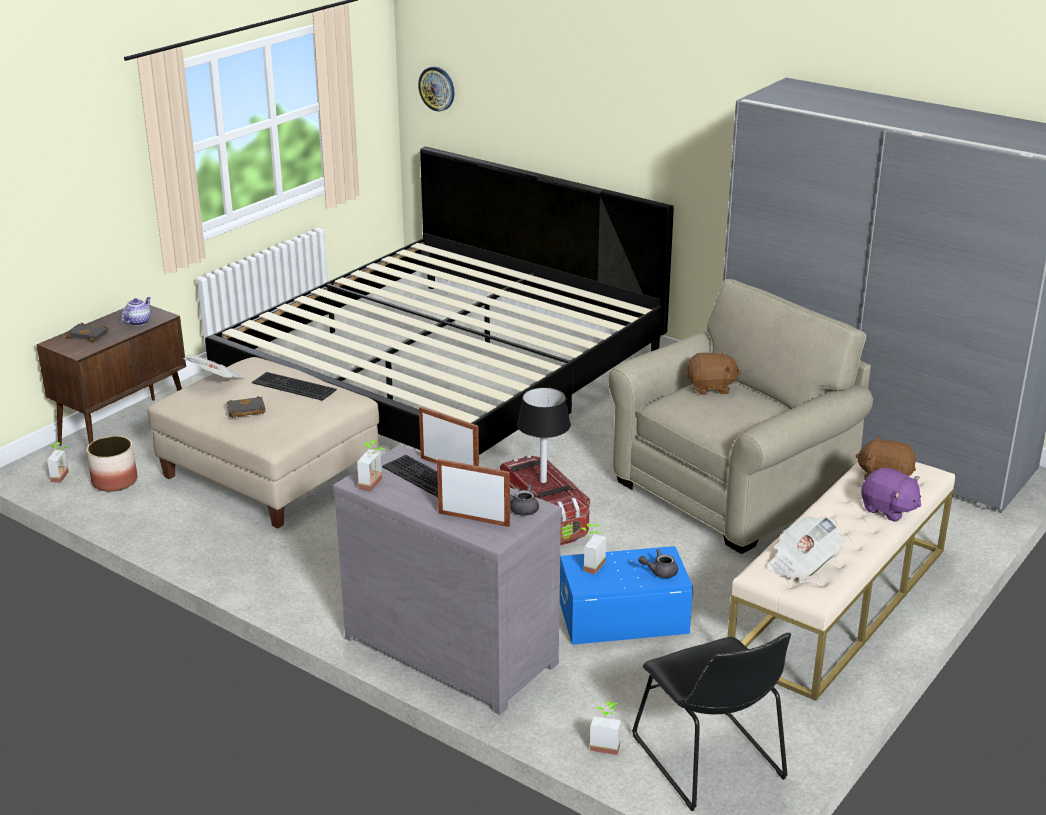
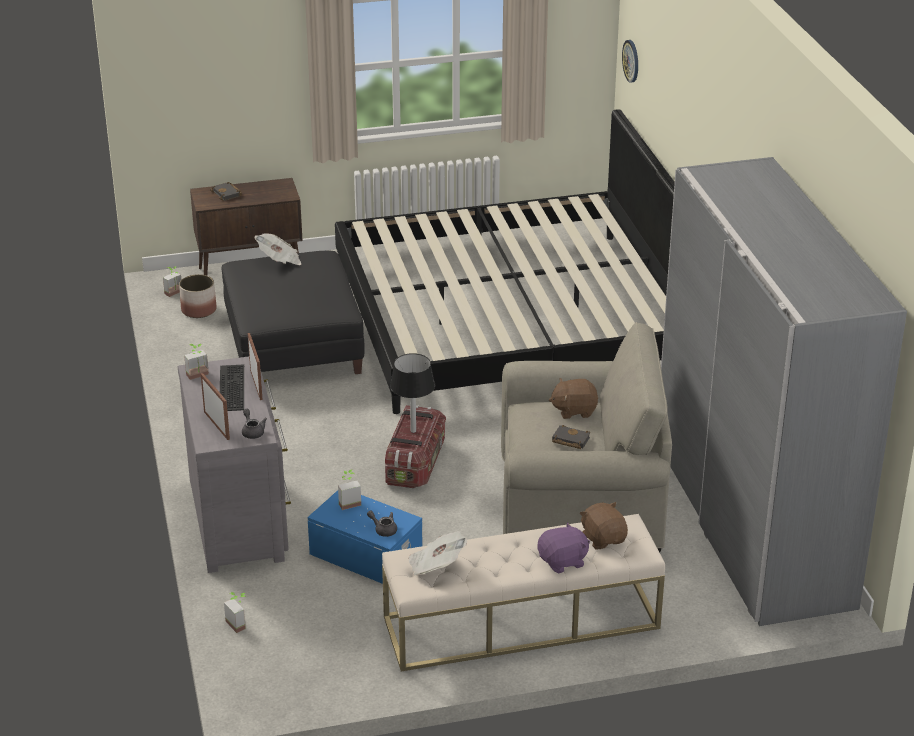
camera: 40 degrees right, 5 degrees up
teapot [122,297,151,326] -> none
beige ottoman [147,357,379,528] -> black ottoman [222,251,365,374]
black book [227,396,265,418] -> black book moved to [552,425,590,449]
keyboard [252,372,337,401] -> none
black chair [632,633,791,811] -> none
brown plush toy [686,351,741,395] -> brown plush toy turned 135 degrees clockwise [549,378,598,419]
purple plush toy [861,468,921,522] -> purple plush toy turned 105 degrees counterclockwise [538,523,590,573]

